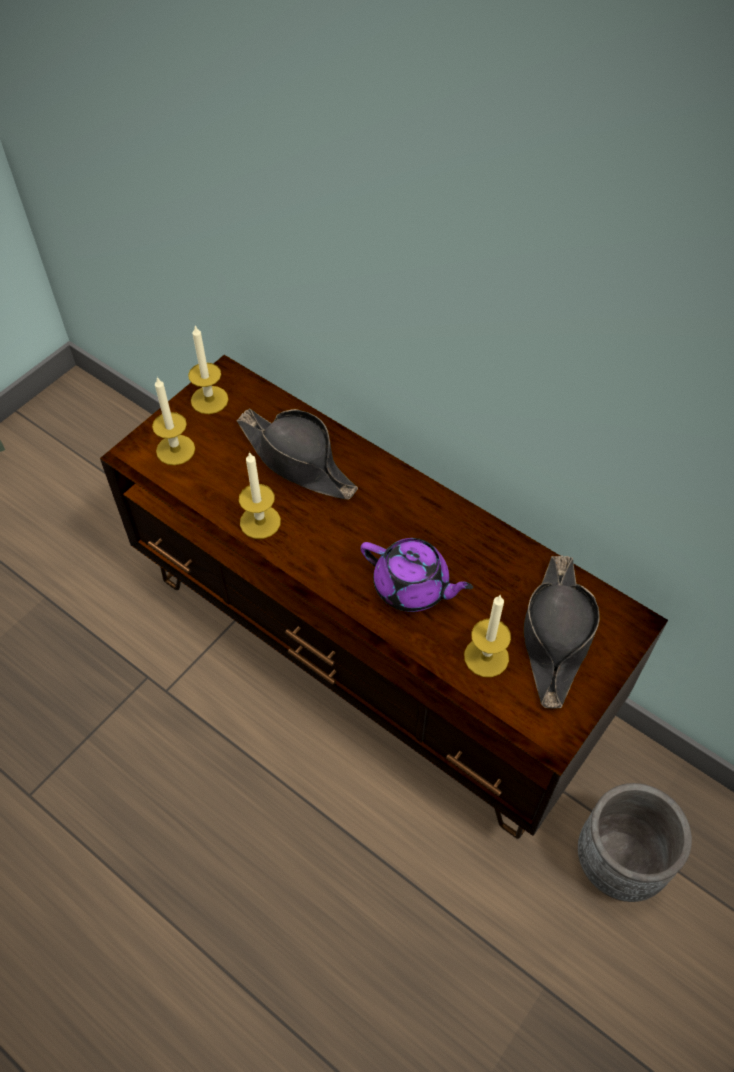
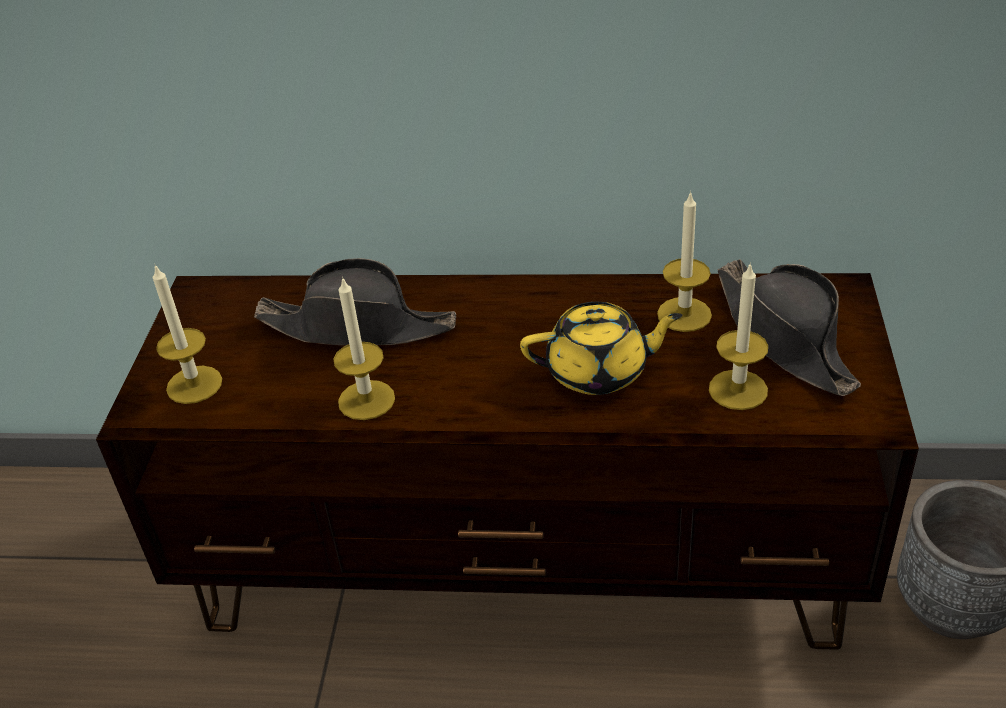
camera: 30 degrees left, 15 degrees down
candle [188,326,228,414] -> candle moved to [657,191,712,332]
purple teapot [360,538,474,612] -> yellow teapot [520,302,683,395]

